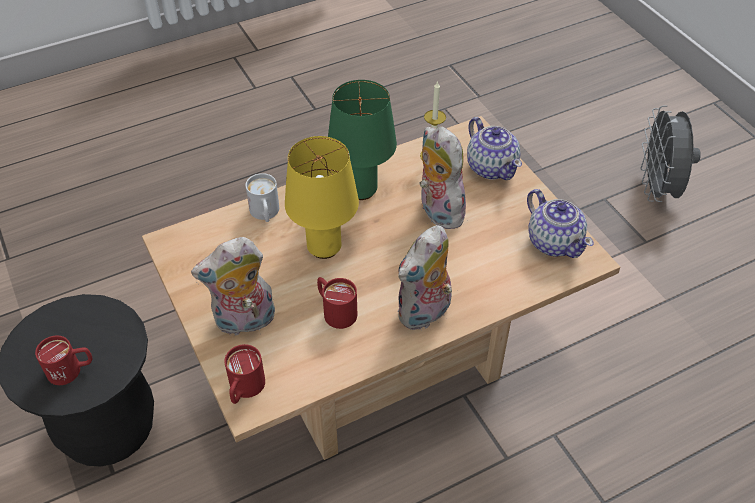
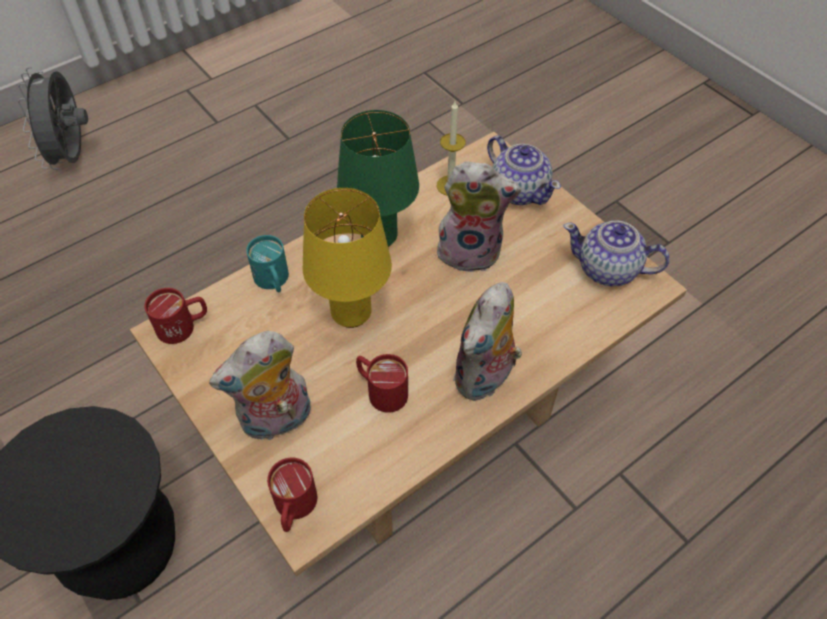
camera: 10 degrees left, 5 degrees up
red mug [35,336,92,385] -> red mug moved to [144,288,207,344]
white mug [245,173,279,222] -> turquoise mug [246,235,289,292]
plush toy [420,126,469,229] -> plush toy turned 135 degrees clockwise [437,161,521,272]
teapot [527,189,594,258] -> teapot turned 150 degrees clockwise [563,220,670,286]
grey fan [641,105,701,202] -> grey fan moved to [18,67,88,170]

